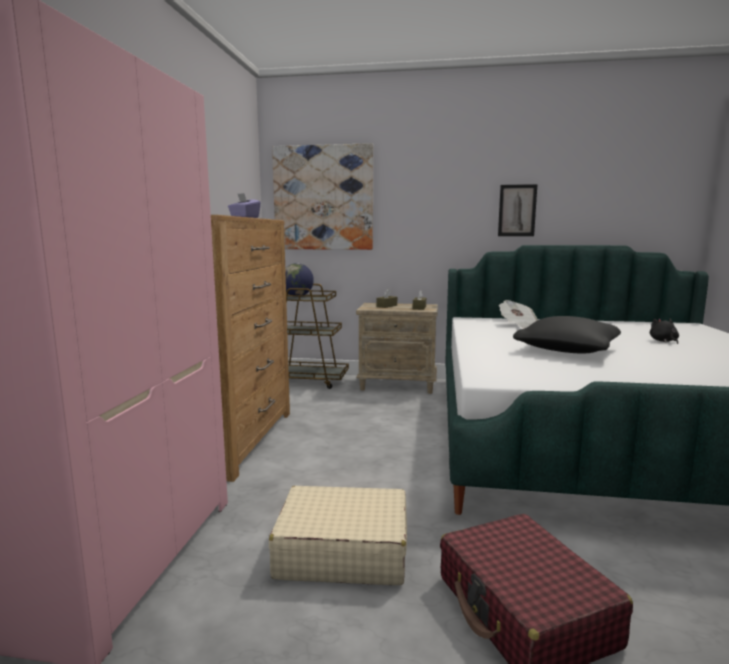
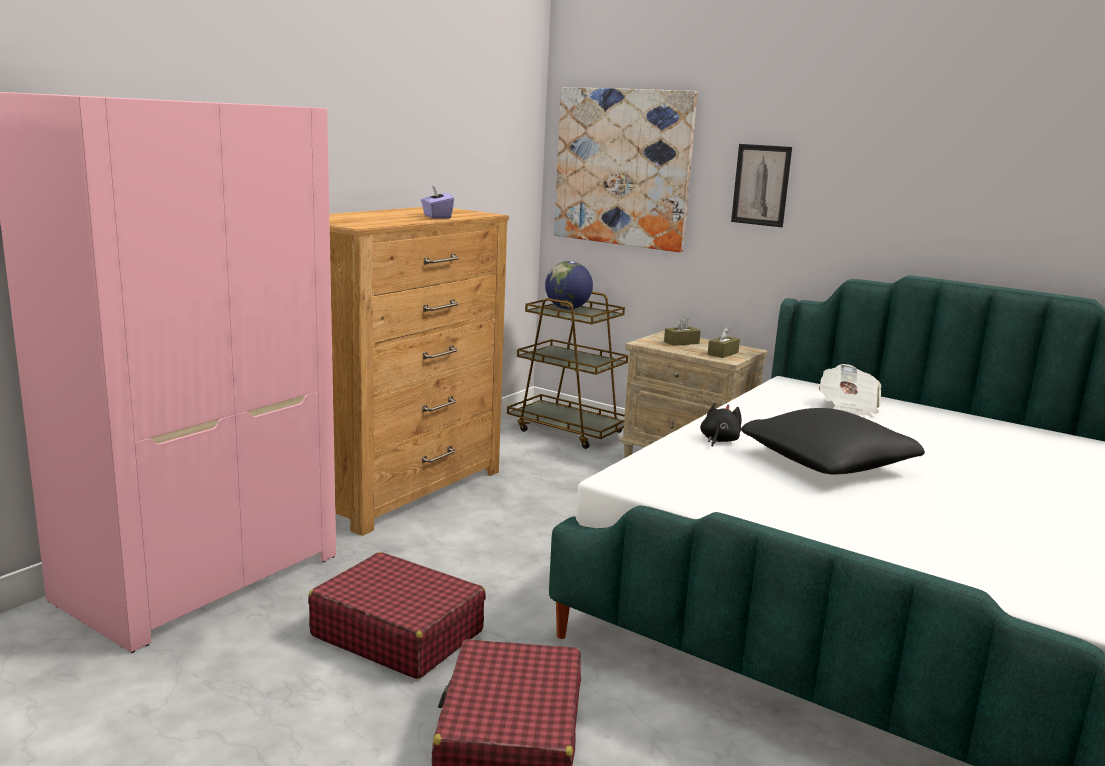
camera: 25 degrees right, 5 degrees up
beige suitcase [269,486,407,585] -> red suitcase [308,552,486,679]
picture [498,184,537,236] -> picture moved to [731,144,792,227]
black plush toy [650,318,679,344] -> black plush toy moved to [700,403,742,447]

